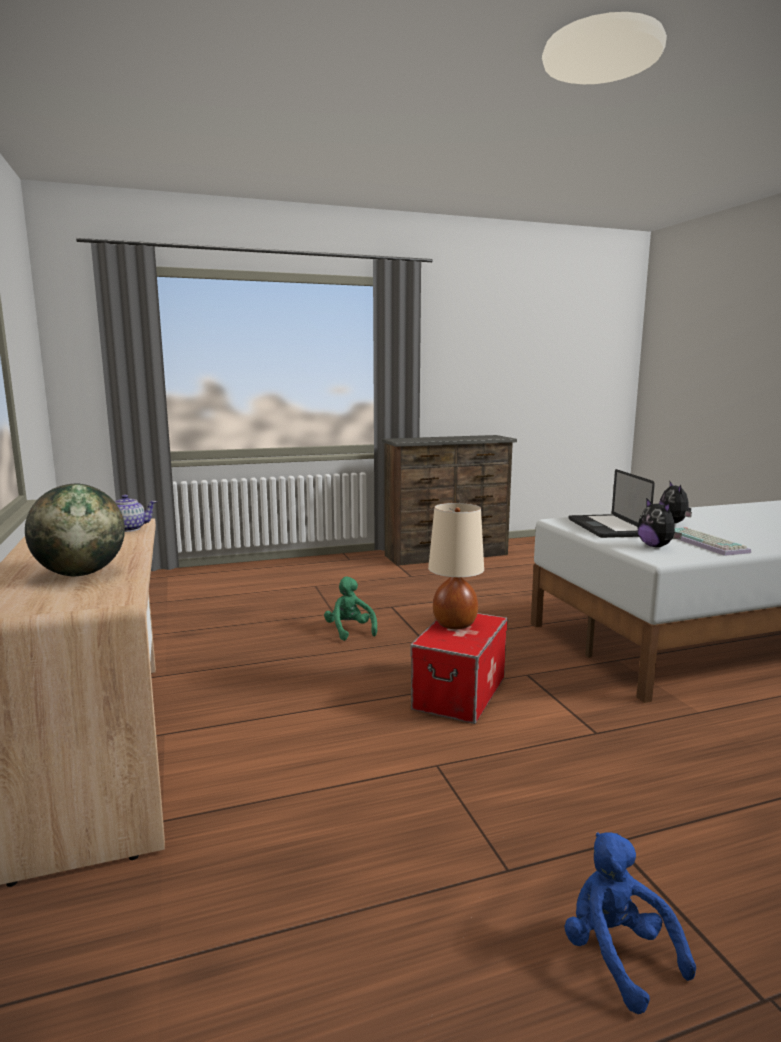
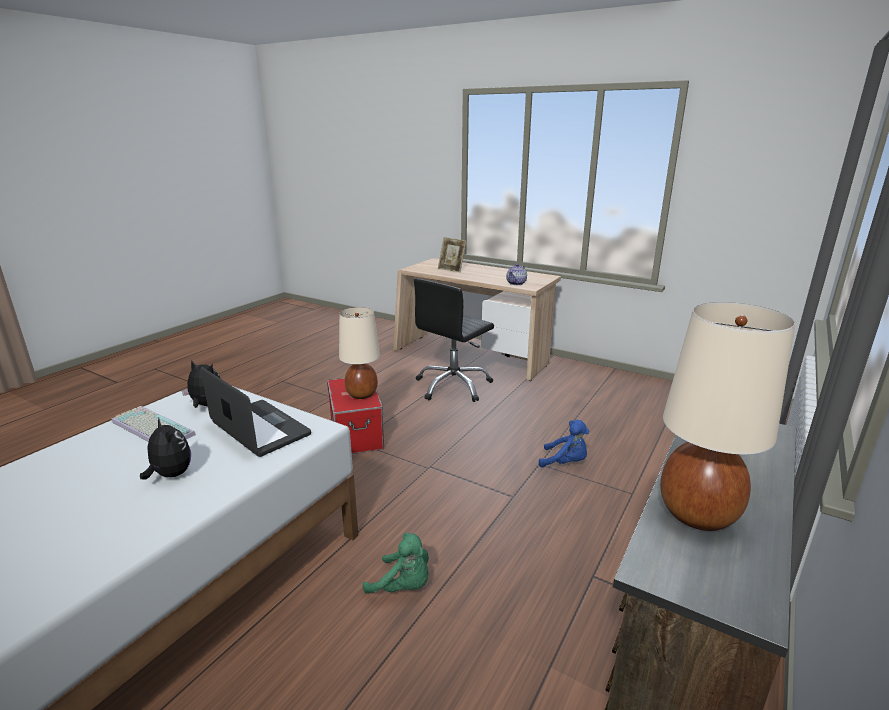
camera: 140 degrees right, 10 degrees up
globe [25,484,125,577] -> picture frame [438,237,466,272]
green plush toy [324,577,377,641] -> green plush toy moved to [363,533,429,594]
blue plush toy [565,832,696,1014] -> blue plush toy moved to [539,420,589,468]
none -> black office chair [414,279,494,402]
none -> beige table lamp [660,302,795,531]

